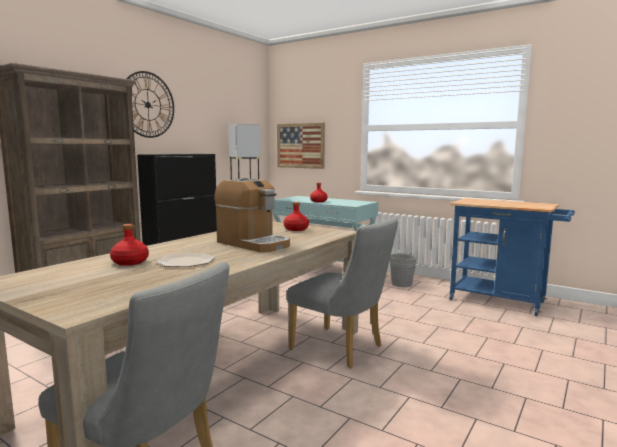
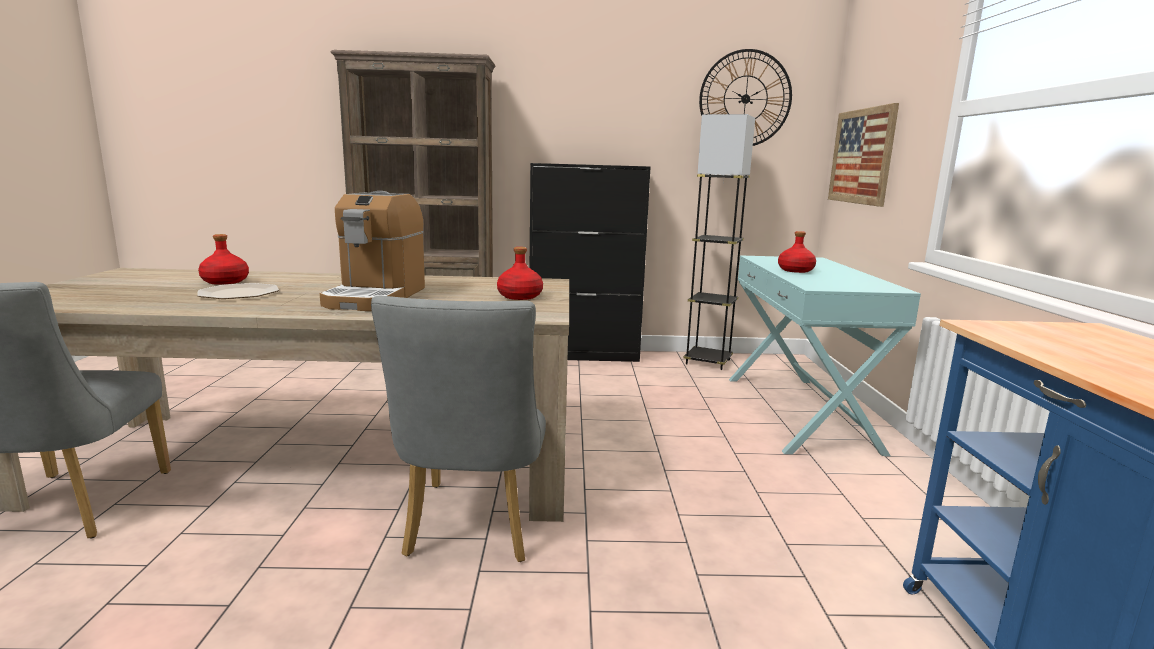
camera: 55 degrees right, 5 degrees up
wall clock [126,71,174,138] -> wall clock moved to [699,49,792,146]
grey bucket [390,253,417,287] -> none

